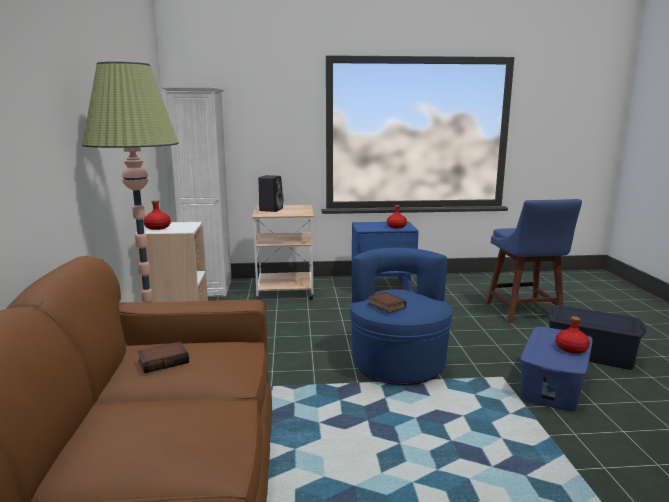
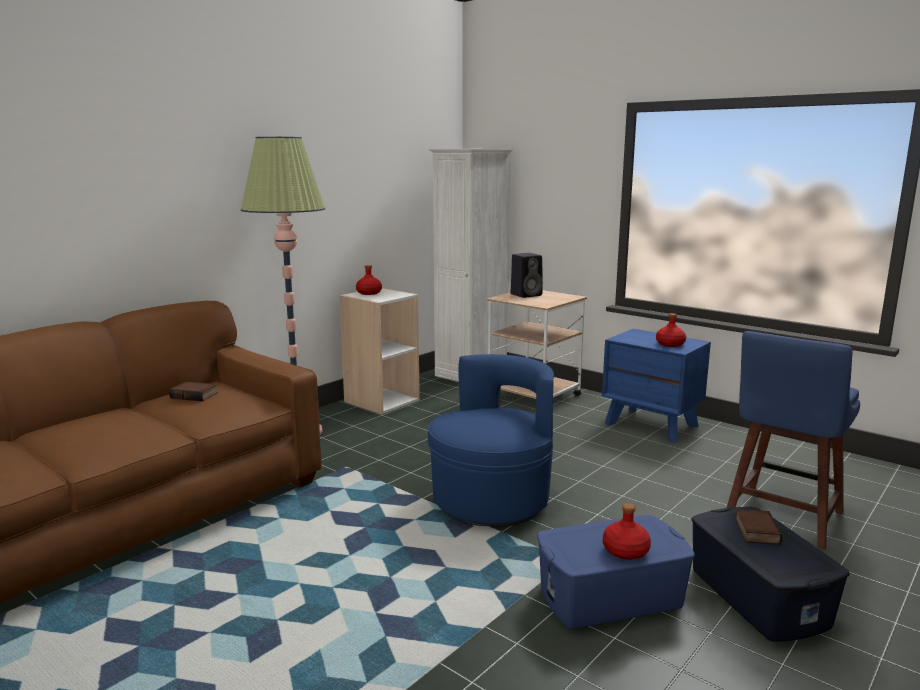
camera: 45 degrees right, 0 degrees up
book [368,292,406,313] -> book moved to [735,509,783,545]

